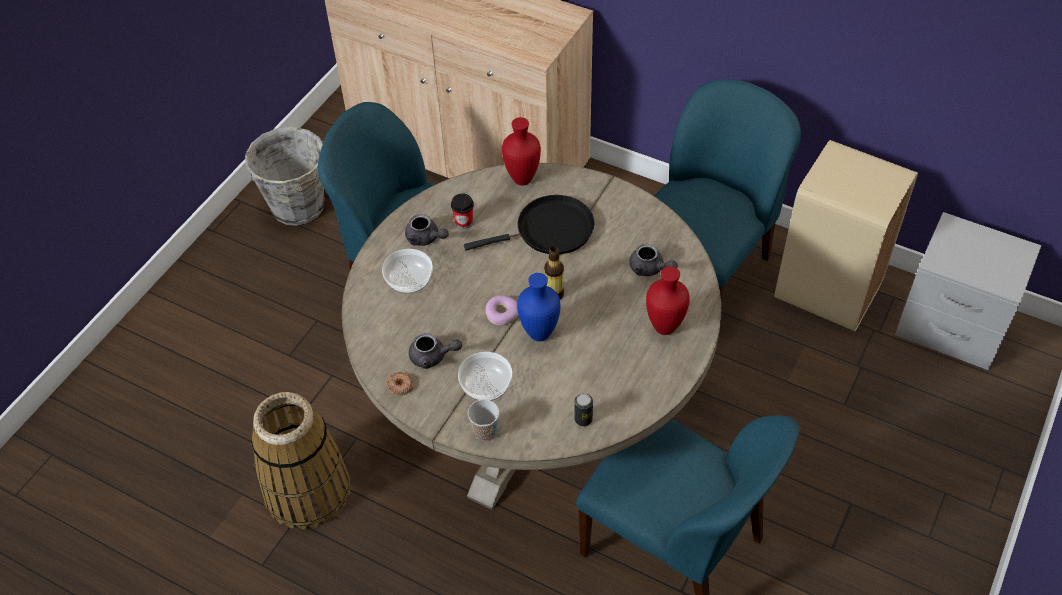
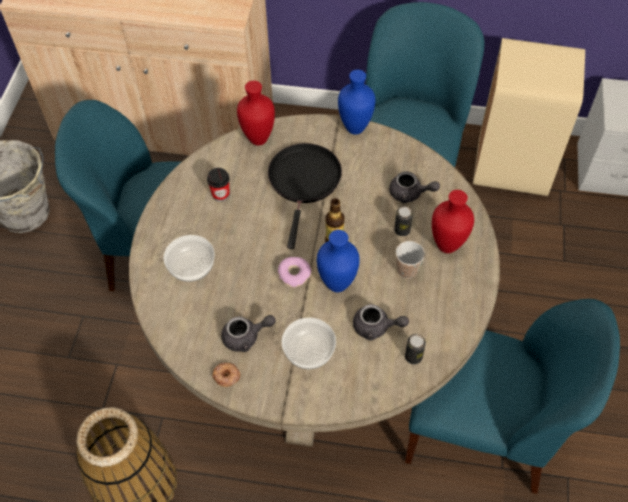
camera: 20 degrees left, 5 degrees up
grey teapot [405,214,449,246] -> grey teapot moved to [353,304,409,340]
black frying pan [464,195,595,254] -> black frying pan turned 45 degrees counterclockwise [268,143,342,249]
cup [468,399,499,441] -> cup moved to [396,241,425,279]
none -> blue vase [338,70,375,135]
none -> can [394,207,413,236]

